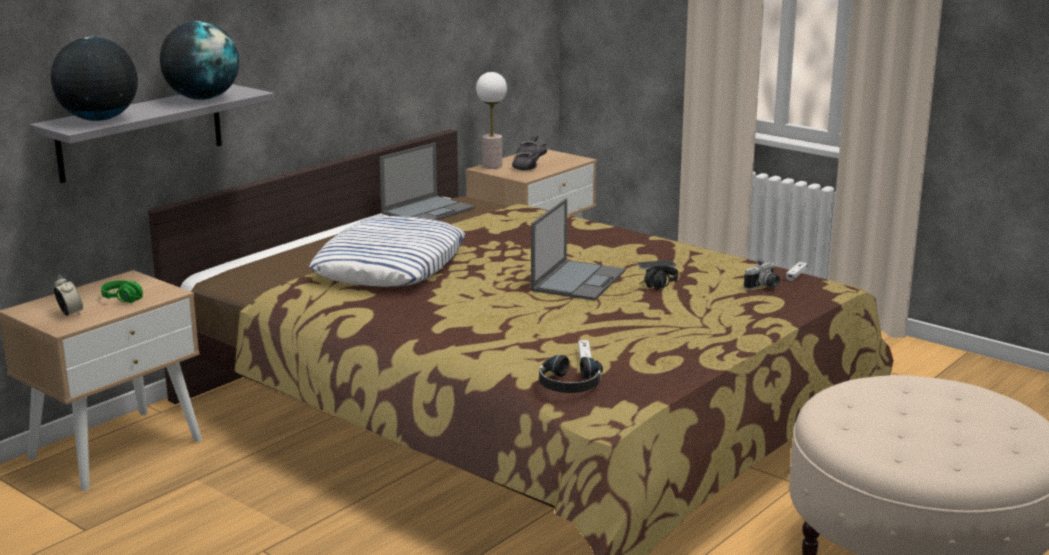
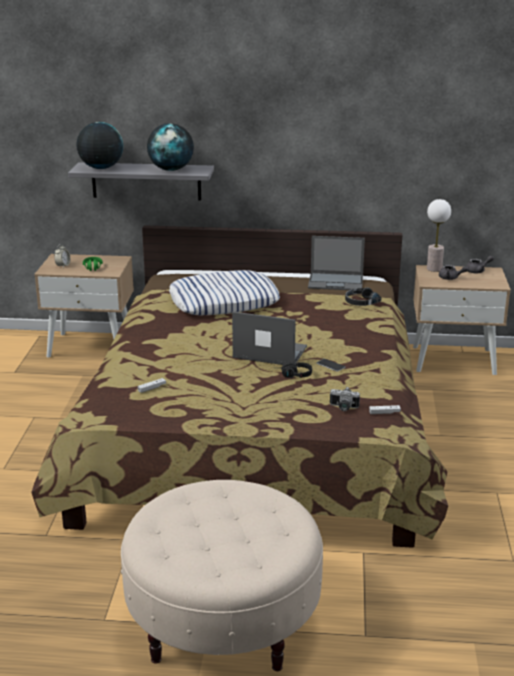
camera: 55 degrees right, 5 degrees up
laptop [531,198,625,301] -> laptop turned 150 degrees counterclockwise [232,312,307,365]
black headphones [539,355,603,393] -> black headphones moved to [345,287,381,306]

